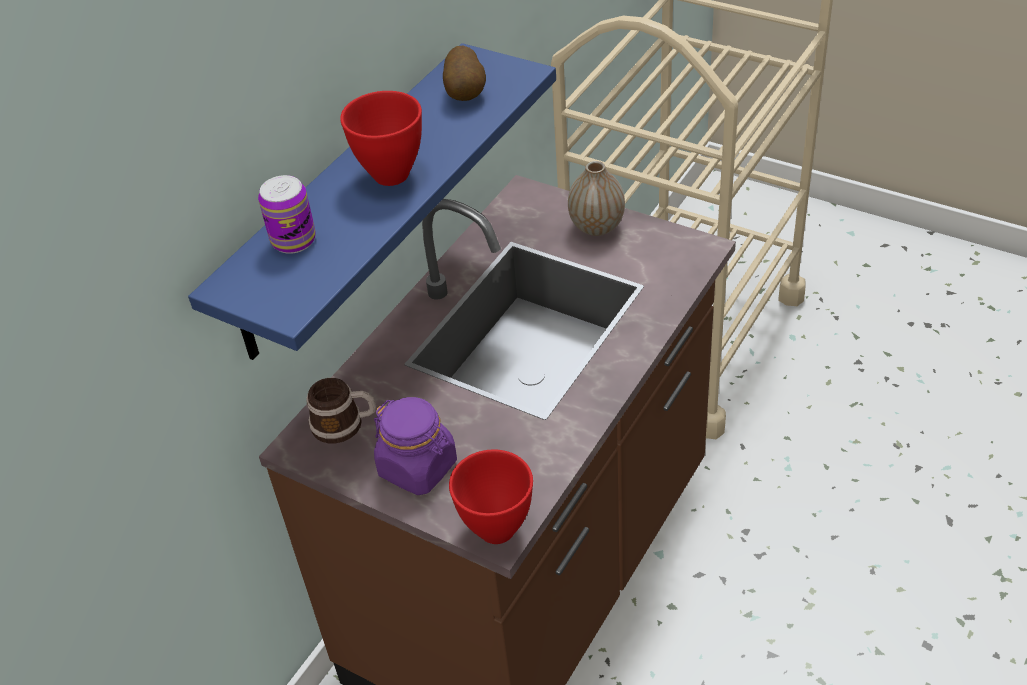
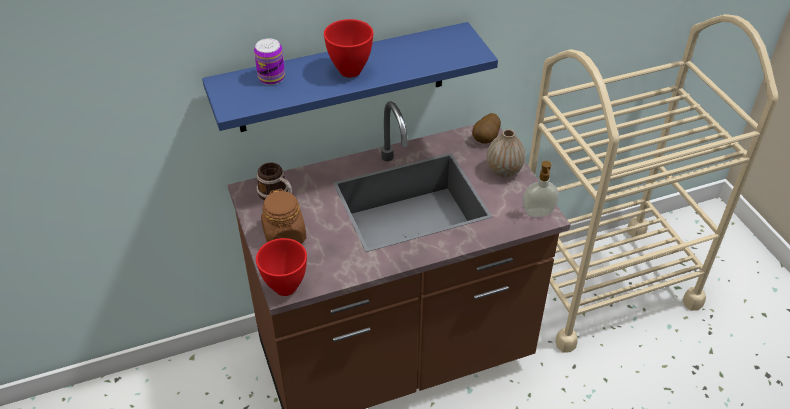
camera: 35 degrees right, 0 degrees up
purple jar [374,397,457,495] -> brown jar [261,189,306,243]
potato [443,46,486,101] -> potato moved to [472,113,501,144]
none -> soap dispenser [522,161,559,217]

